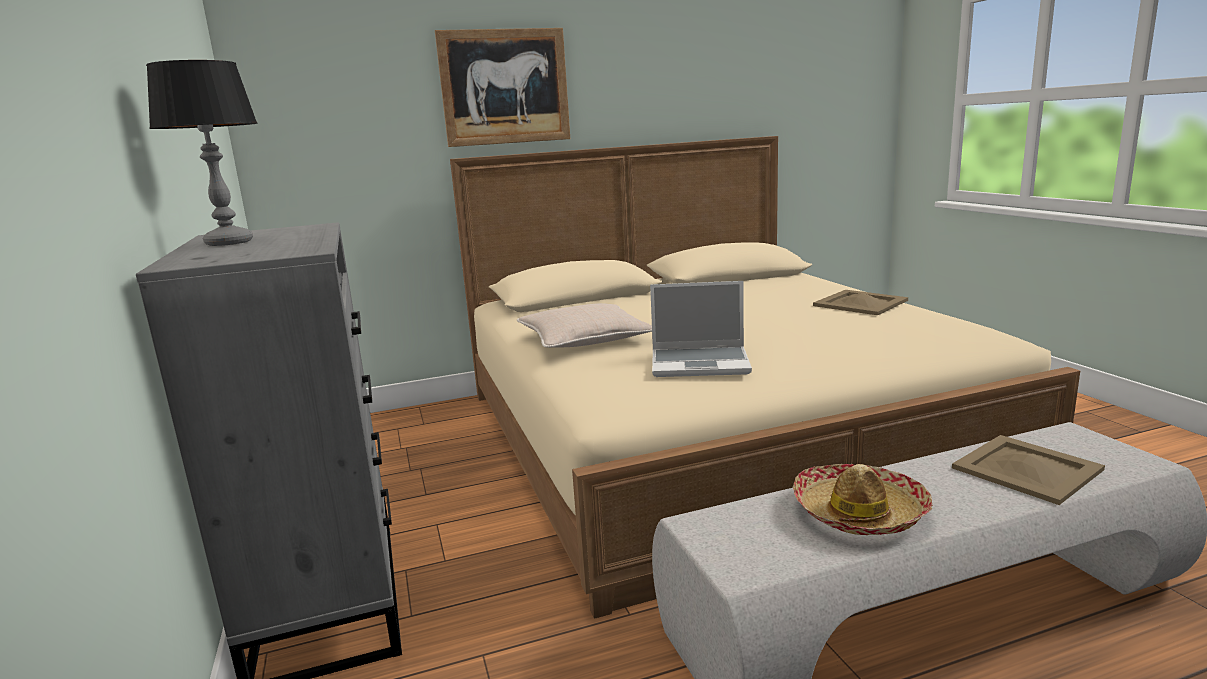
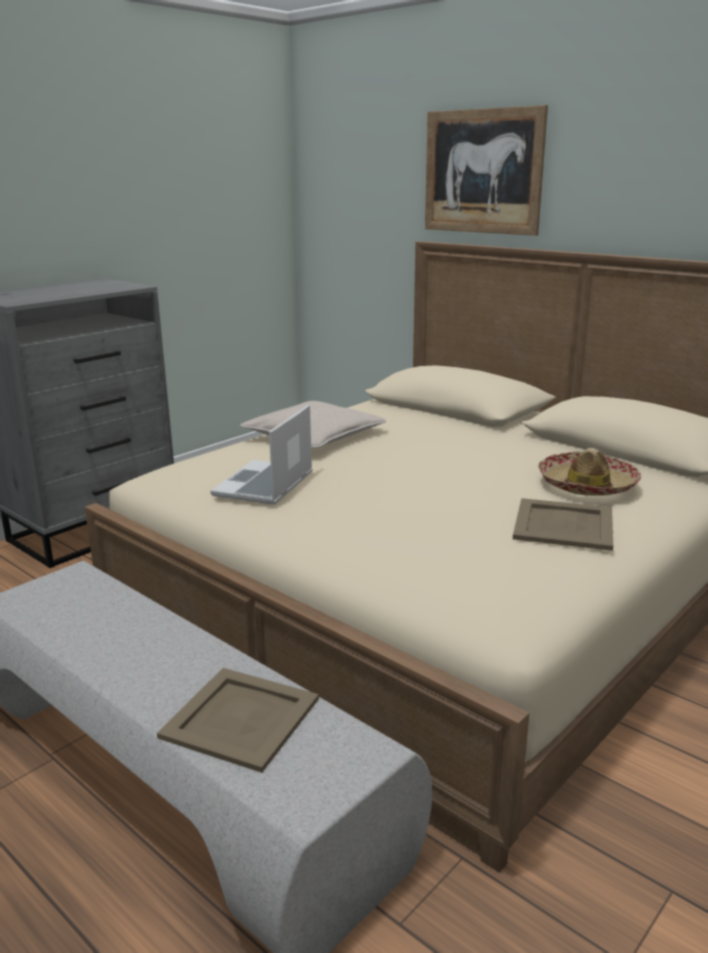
camera: 60 degrees right, 5 degrees up
table lamp [146,60,258,246] -> none
laptop [650,281,752,377] -> laptop turned 45 degrees clockwise [210,405,312,505]
hat [793,464,933,535] -> hat moved to [538,448,641,496]

